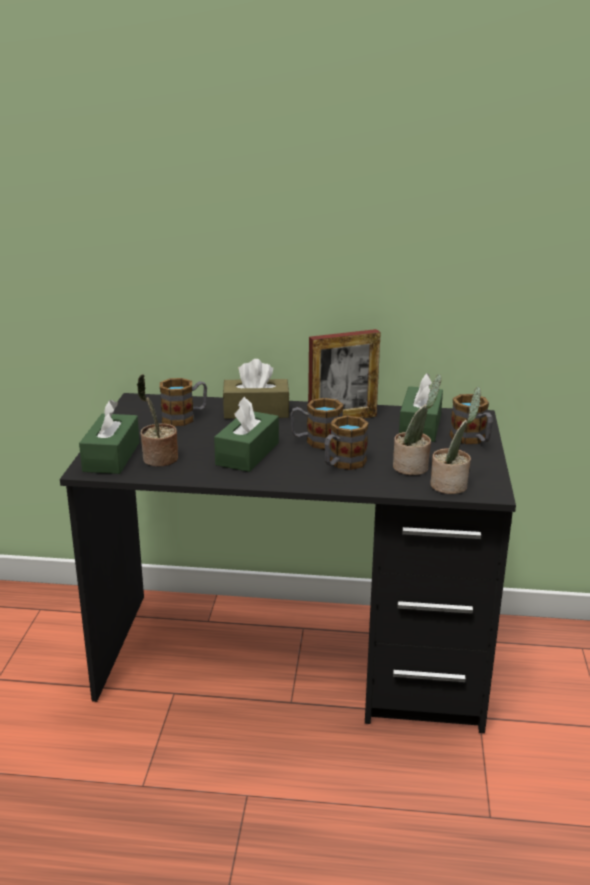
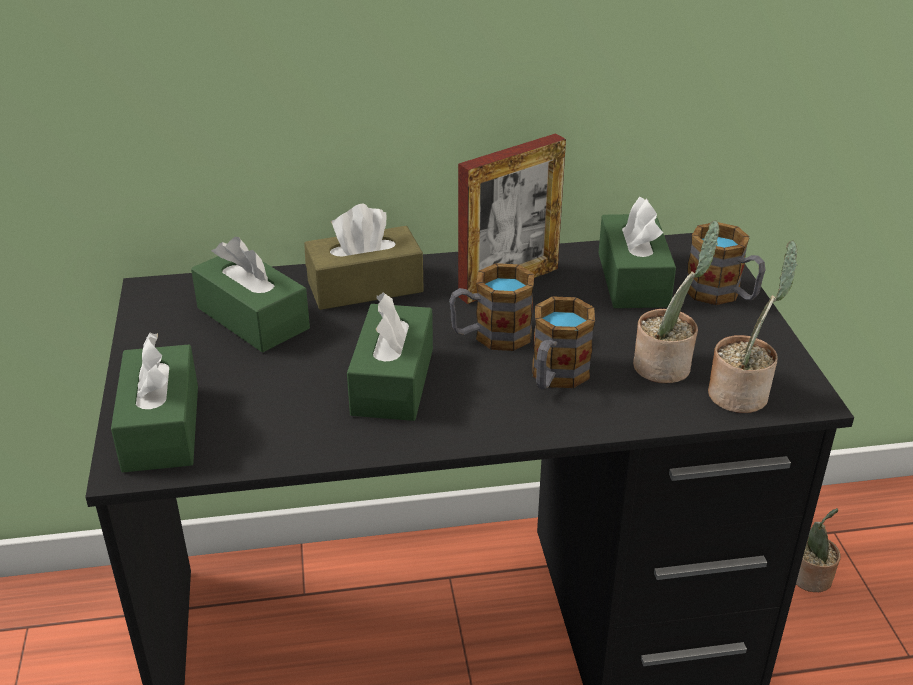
camera: 15 degrees left, 10 degrees up
potted plant [137,374,178,467] -> potted plant moved to [796,508,841,592]
mug [160,378,207,426] -> green tissue box [191,237,310,352]

